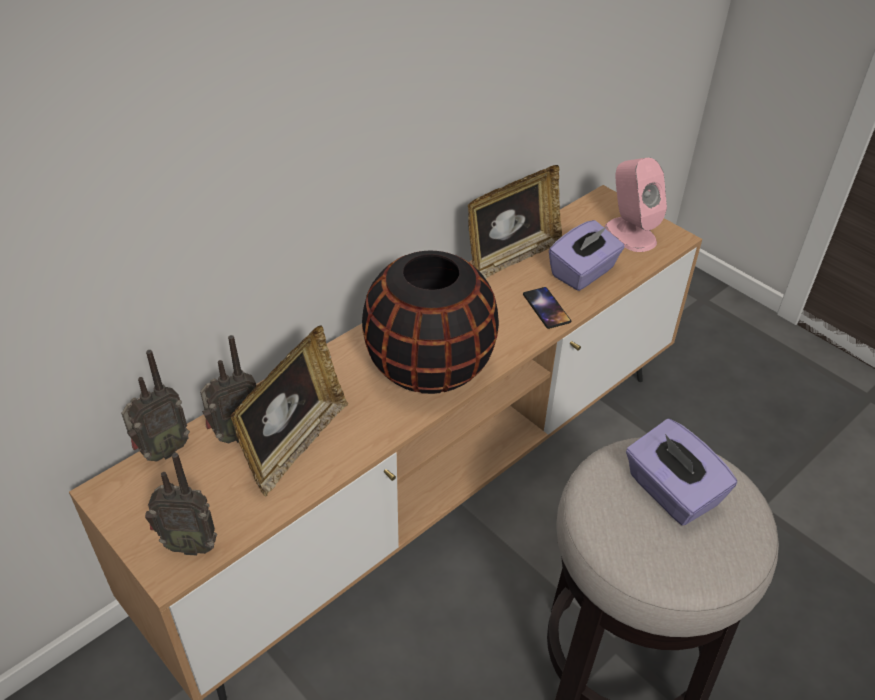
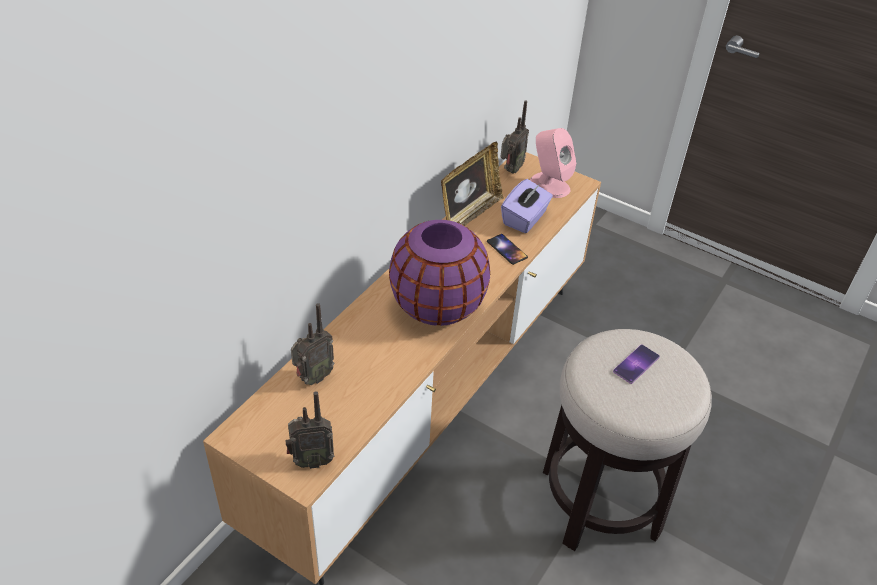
camera: 15 degrees left, 0 degrees up
radio [121,350,190,461] -> radio moved to [501,100,529,174]
picture frame [230,325,348,497] -> none
black vase [362,251,499,394] -> purple vase [389,220,490,326]
purple tissue box [626,418,737,525] -> phone [613,345,660,384]

